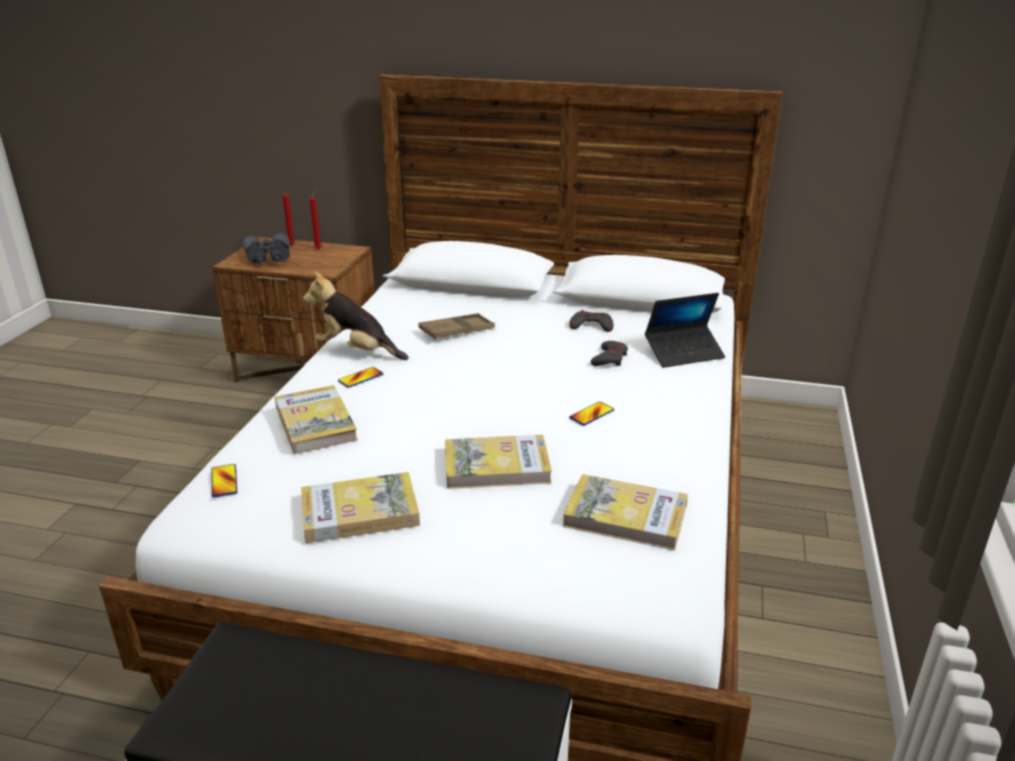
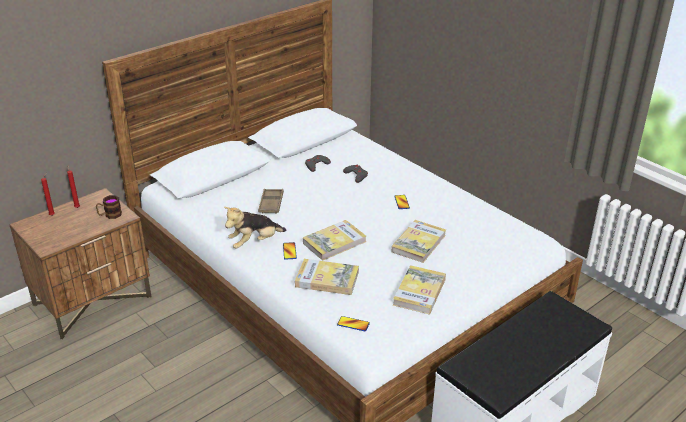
camera: 55 degrees left, 5 degrees up
grey binoculars [242,233,290,264] -> none
book [563,474,688,550] -> book moved to [303,220,366,261]
laptop [645,293,725,368] -> none
none -> mug [96,195,122,219]

